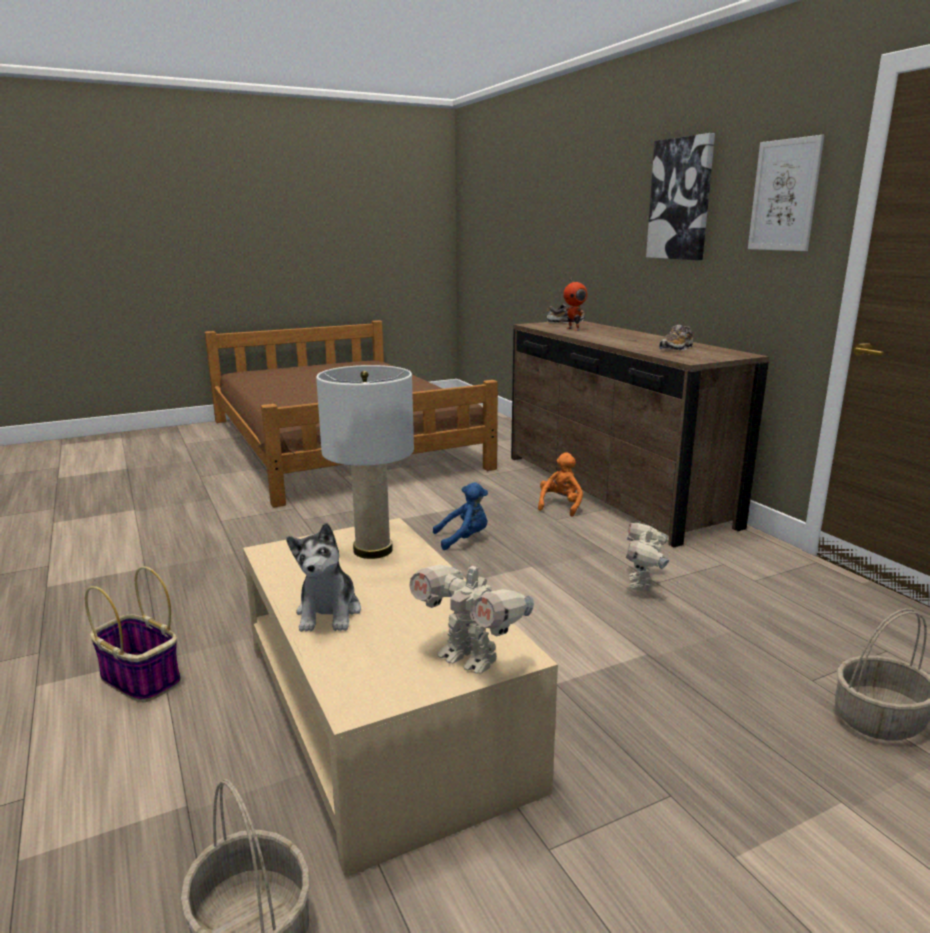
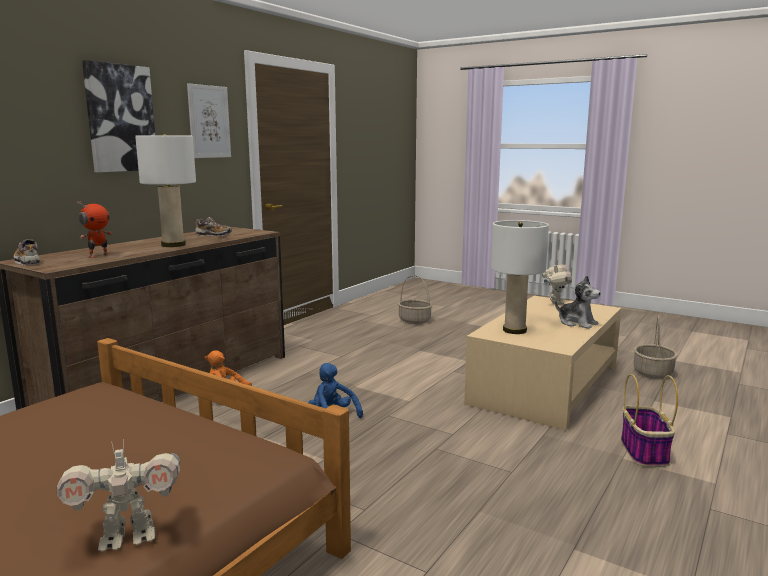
camera: 120 degrees left, 5 degrees down
plush toy [286,523,361,632] -> plush toy turned 75 degrees clockwise [555,276,601,329]
toy robot [626,523,669,591] -> toy robot moved to [57,439,180,551]
none -> white table lamp [135,134,196,247]

